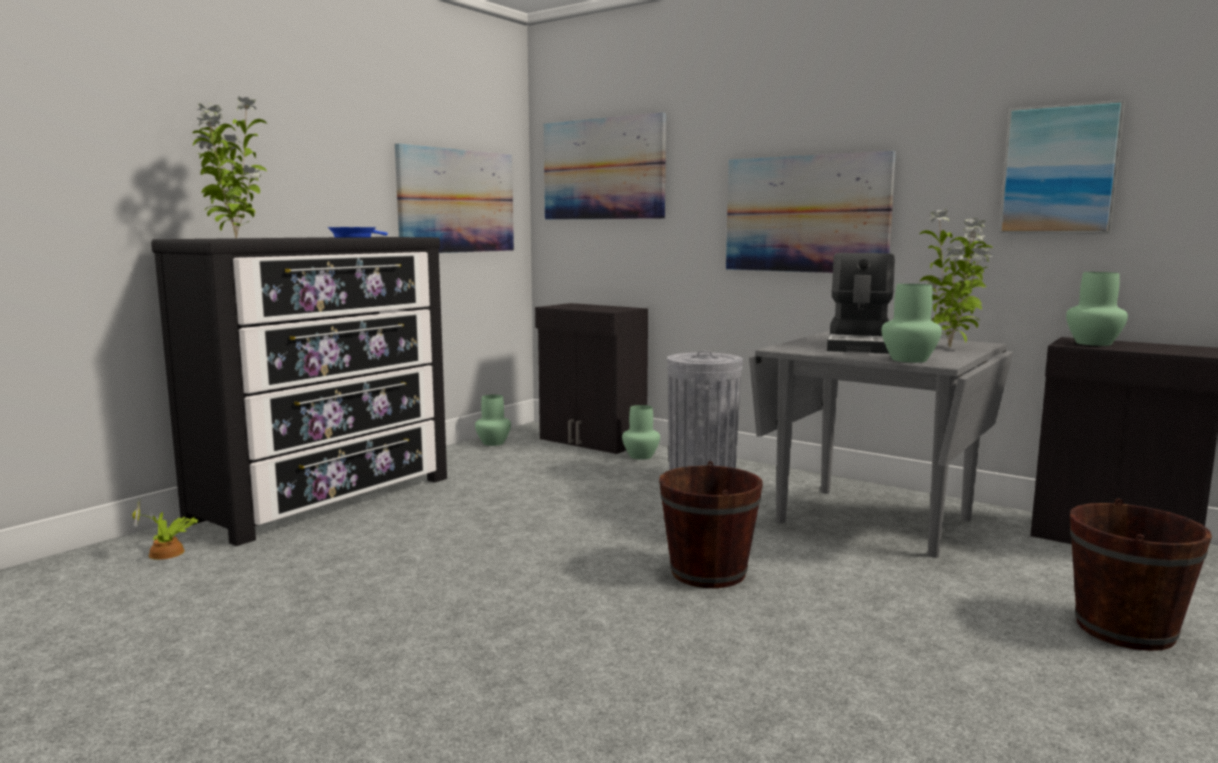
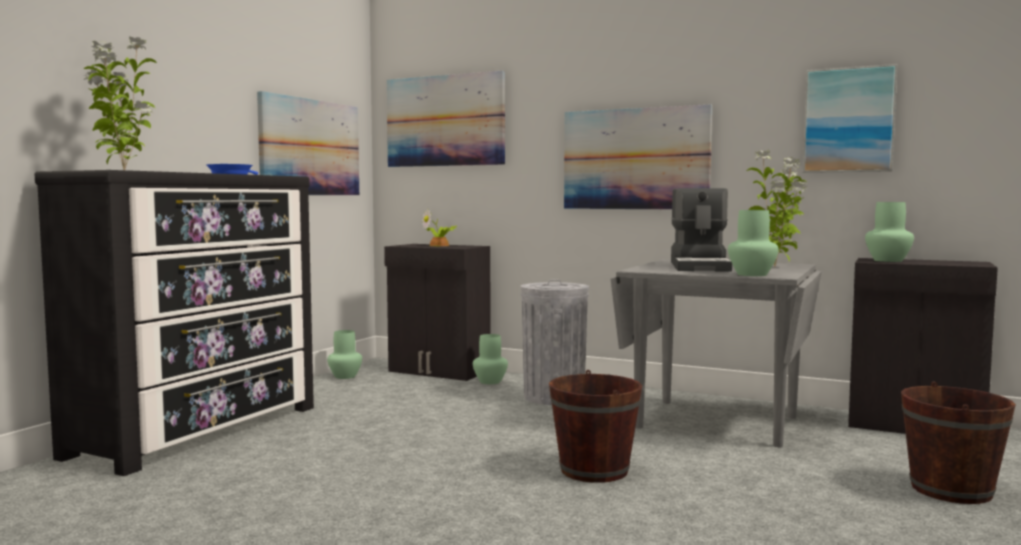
camera: 10 degrees left, 5 degrees down
potted plant [132,498,199,560] -> potted plant moved to [422,209,457,246]

